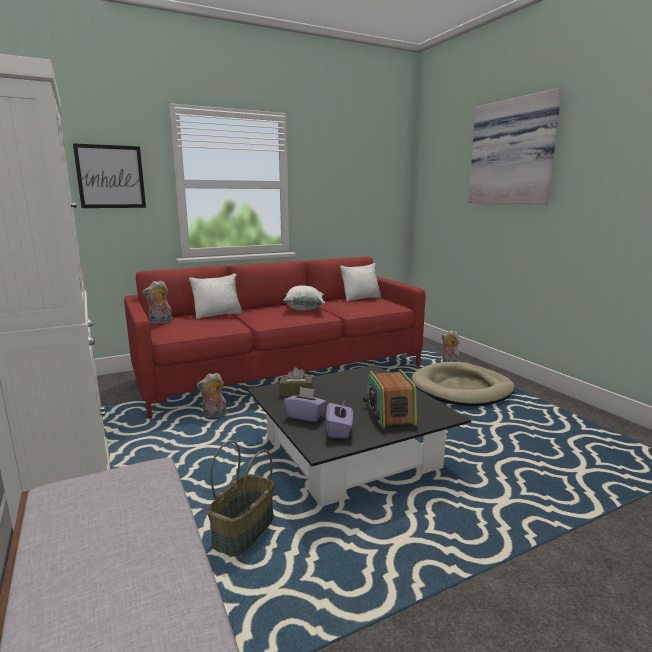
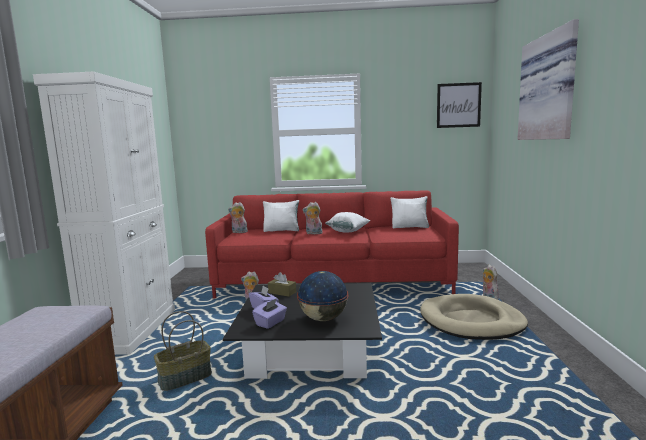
camera: 30 degrees right, 5 degrees down
picture [73,143,146,208] -> picture moved to [437,82,482,128]
radio [363,369,417,428] -> globe [297,271,348,321]
none -> plush toy [303,202,323,234]

